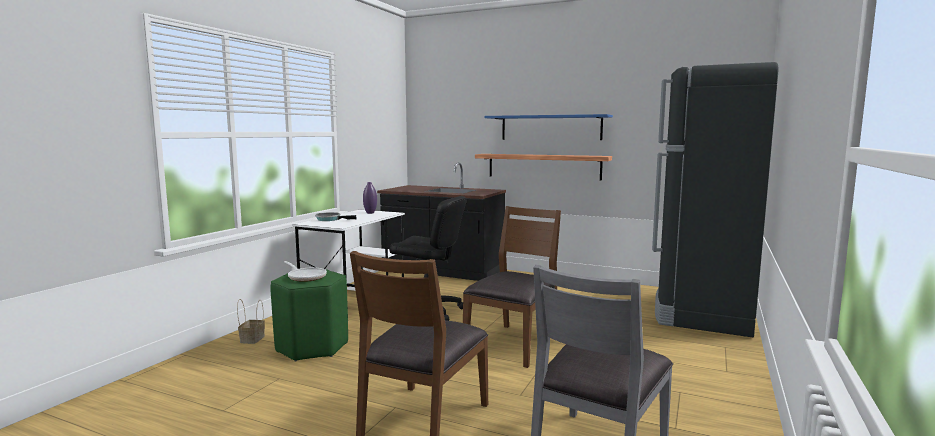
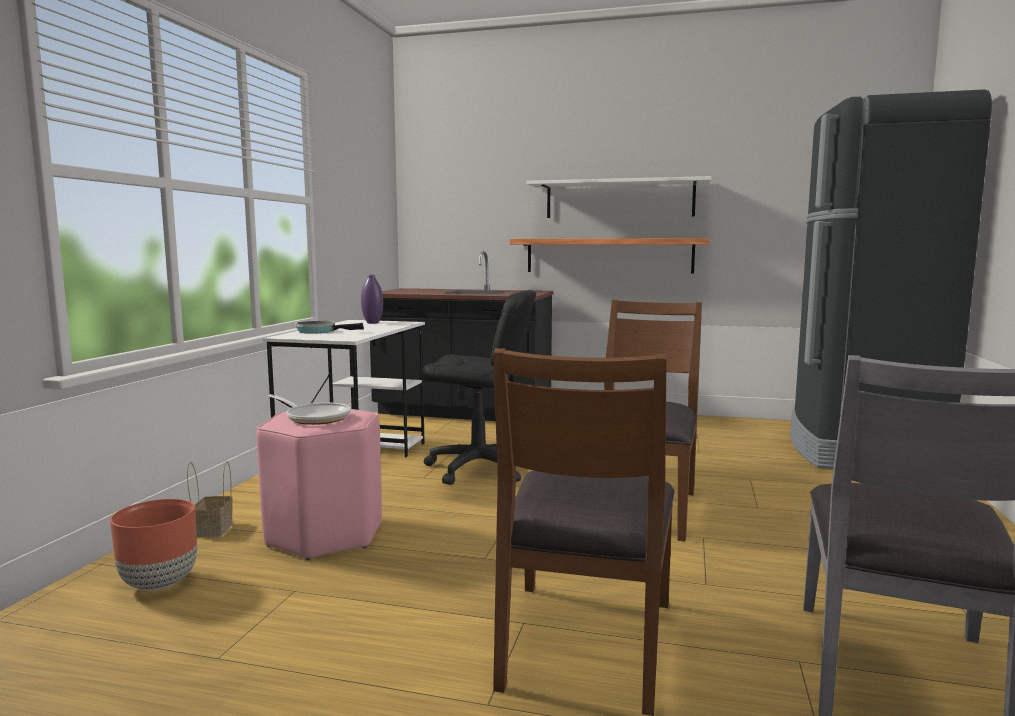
camera: 10 degrees left, 0 degrees up
green stool [270,269,348,362] -> pink stool [256,409,382,560]
blue shelf [484,114,613,140] -> white shelf [527,176,711,218]
none -> brown planter [110,499,197,590]

